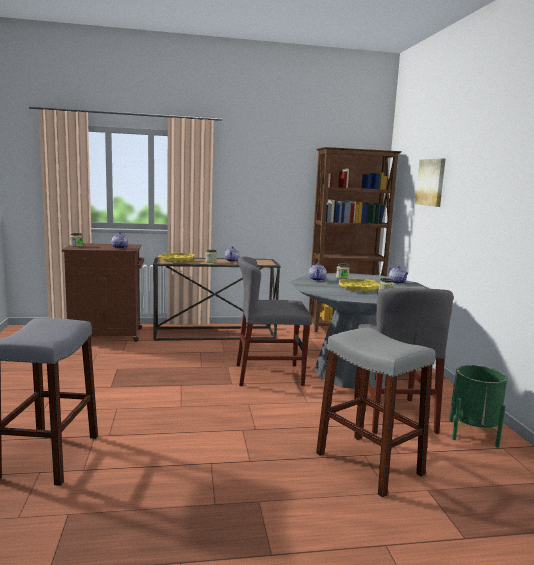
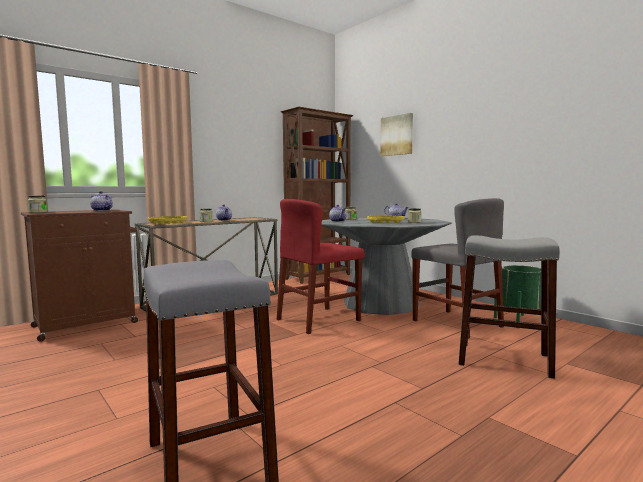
camera: 30 degrees left, 5 degrees down
grey chair [237,256,312,386] -> red chair [277,199,365,334]

